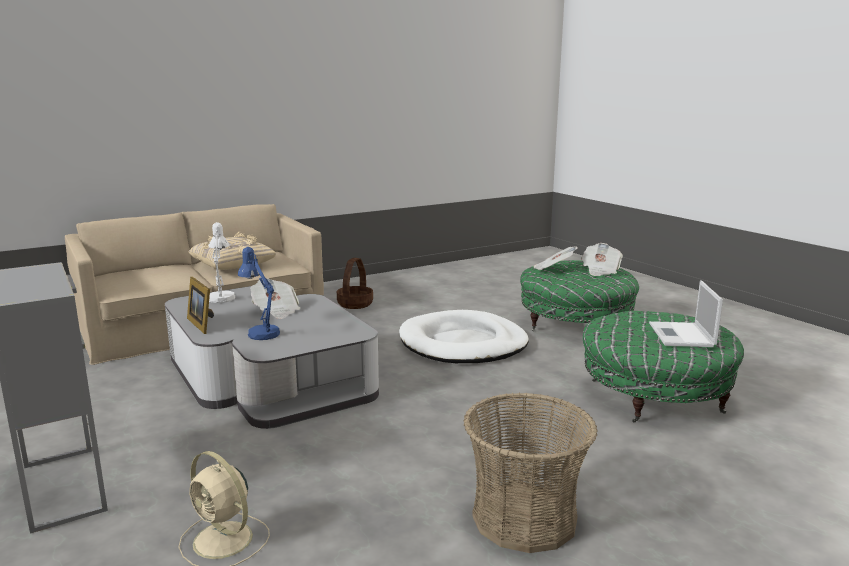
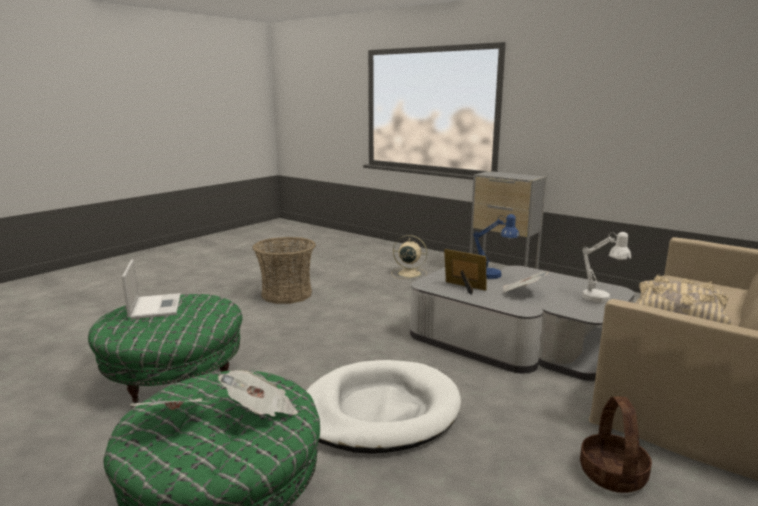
camera: 160 degrees right, 0 degrees up
picture frame [187,277,214,334] -> picture frame moved to [444,249,487,295]

